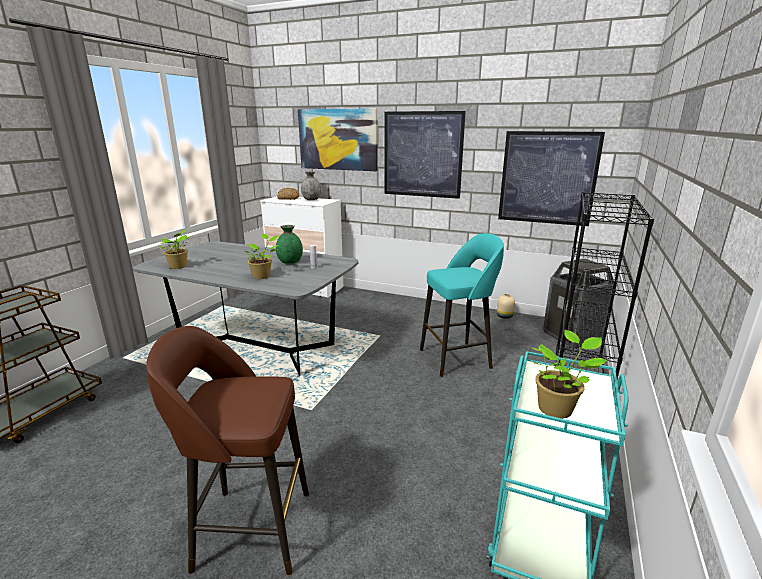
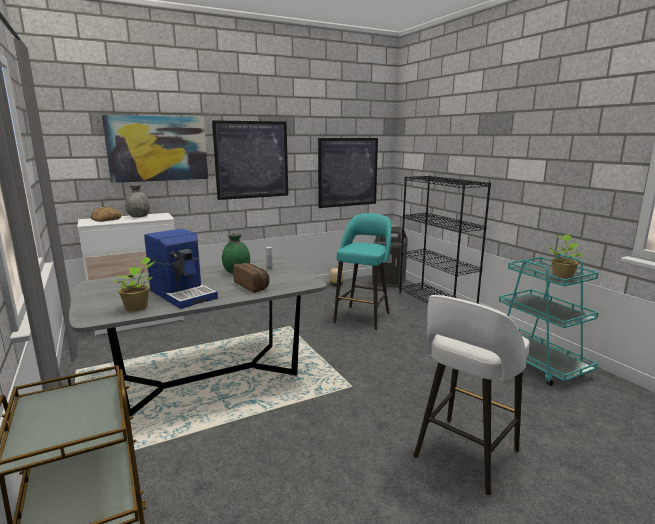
camera: 50 degrees left, 5 degrees down
brown stool [146,326,309,575] -> white stool [413,295,530,495]
potted plant [245,234,279,279] -> bread [233,263,269,293]
none -> coffee machine [144,229,218,309]

